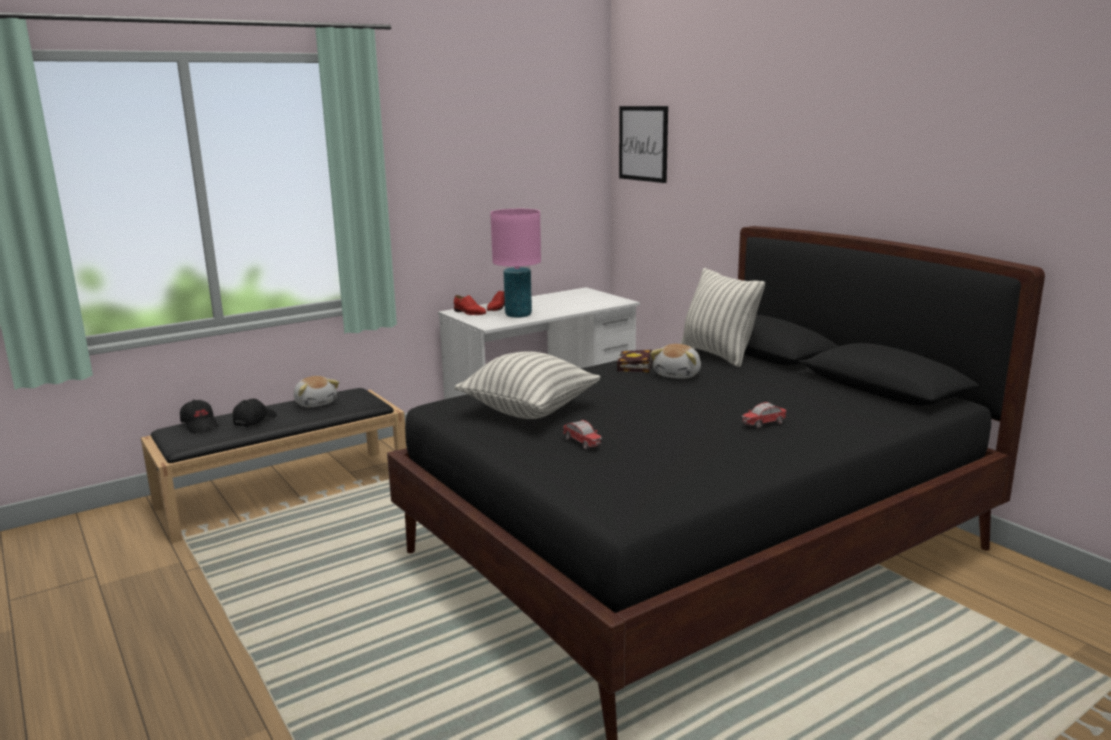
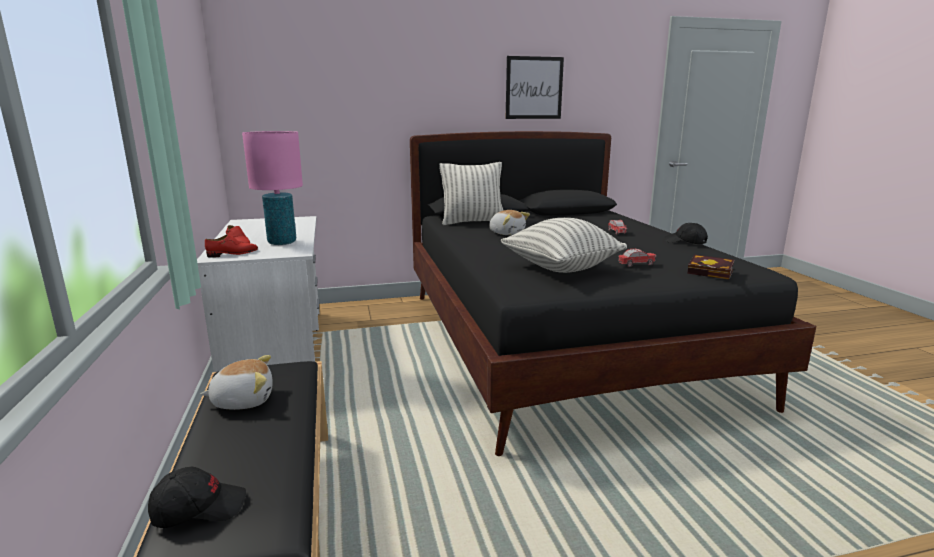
camera: 70 degrees left, 0 degrees up
black cap [233,399,277,427] -> black cap moved to [665,223,708,244]
book [617,350,652,373] -> book moved to [687,254,734,280]
picture [619,106,668,183] -> picture moved to [506,56,564,119]

